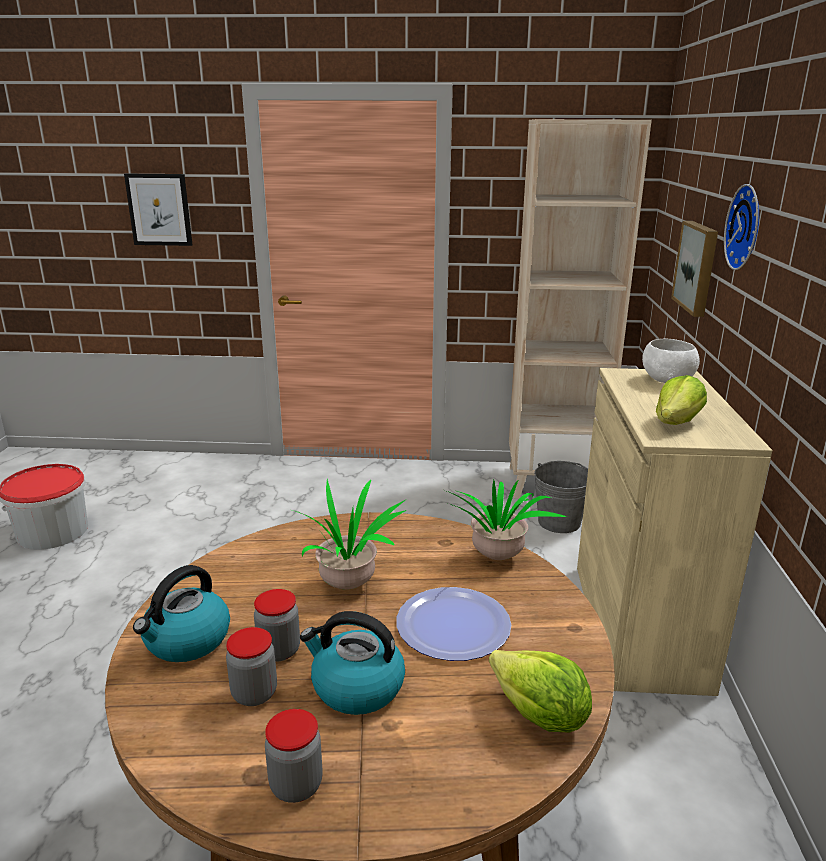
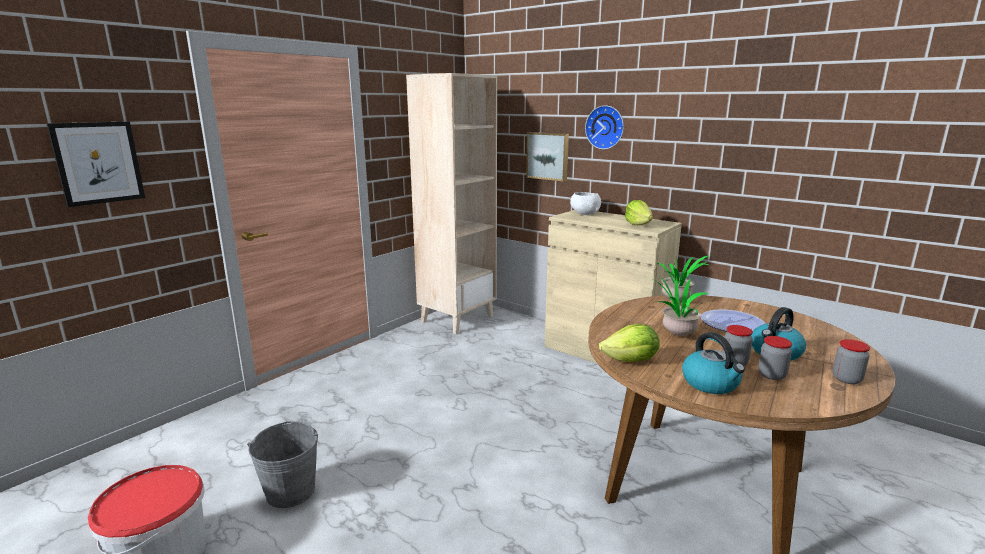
camera: 55 degrees left, 5 degrees down
lettuce [489,650,592,732] -> lettuce moved to [599,324,660,362]
grey bucket [534,461,588,533] -> grey bucket moved to [247,421,318,508]

